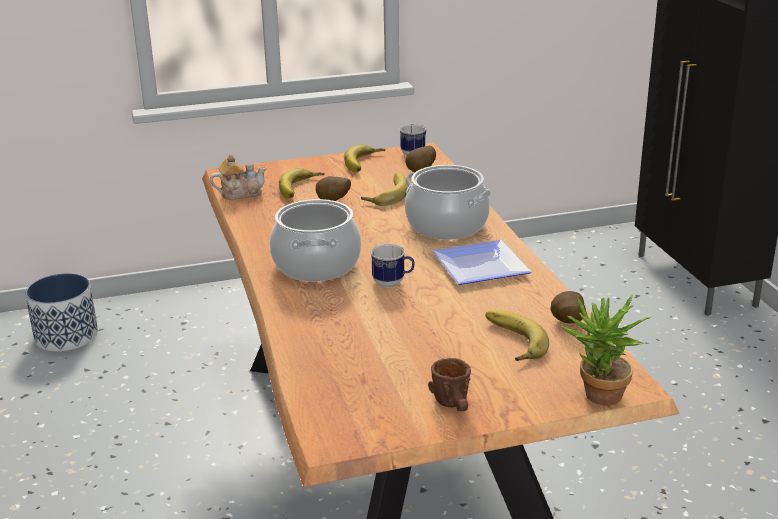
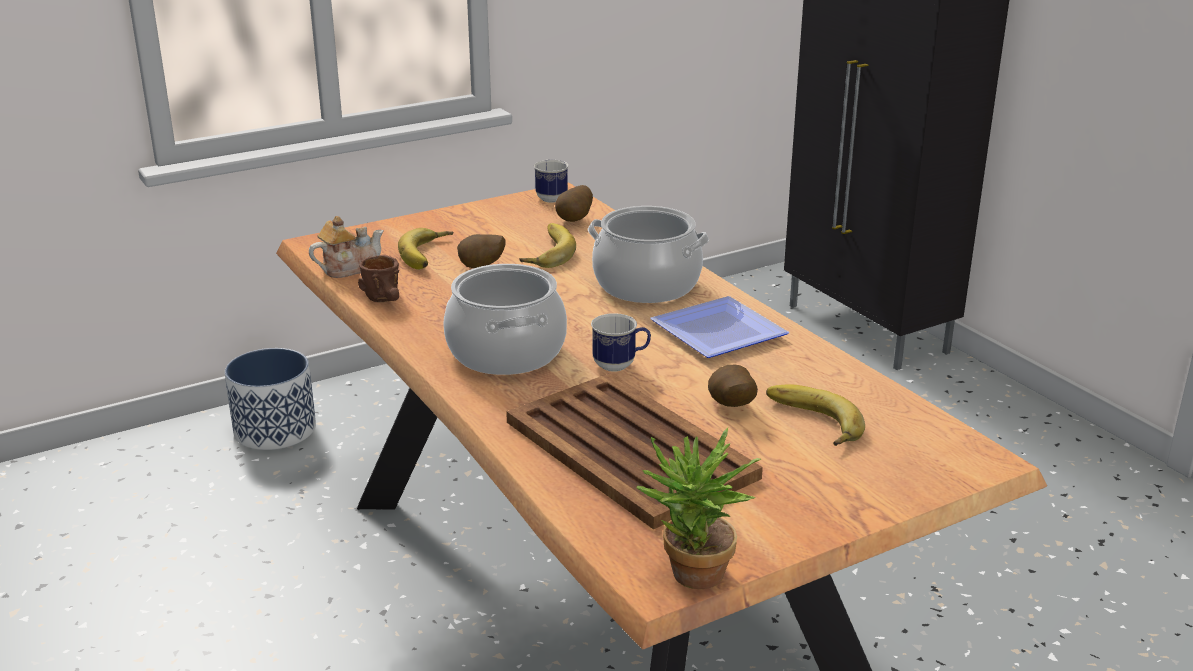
camera: 15 degrees left, 0 degrees up
planter [25,273,98,352] -> planter moved to [225,348,316,450]
banana [344,145,385,173] -> none
brown mug [428,358,471,411] -> brown mug moved to [358,255,399,302]
potato [551,291,586,324] -> potato moved to [708,365,758,407]
potted plant [562,294,651,406] -> potted plant moved to [637,428,761,589]
none -> brown tray [506,373,763,529]

